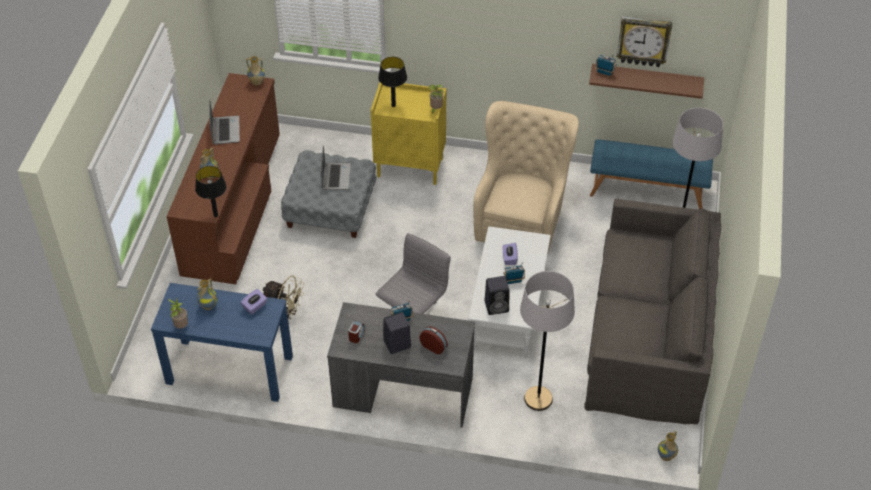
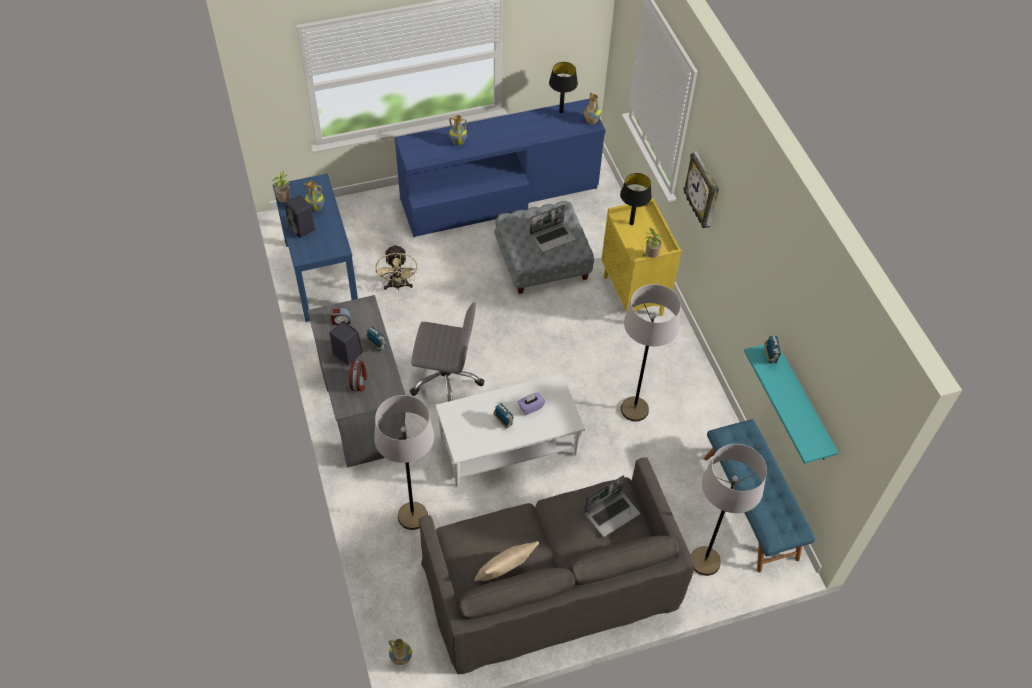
camera: 60 degrees right, 5 degrees up
brown tv stand [166,73,280,284] -> blue tv stand [395,99,606,237]
black table lamp [195,166,227,217] -> black table lamp moved to [549,62,578,113]
laptop [210,101,240,145] -> laptop moved to [584,475,640,537]
purple tissue box [241,289,267,314] -> none
beige armchair [473,101,579,254] -> grey floor lamp [621,284,681,422]
black speaker [484,276,509,315] -> black speaker moved to [285,195,315,238]
brown shelf [589,64,704,99] -> turquoise shelf [744,344,838,464]
wall clock [617,16,673,67] -> wall clock moved to [683,151,719,228]
none -> beige pillow [474,541,539,581]

